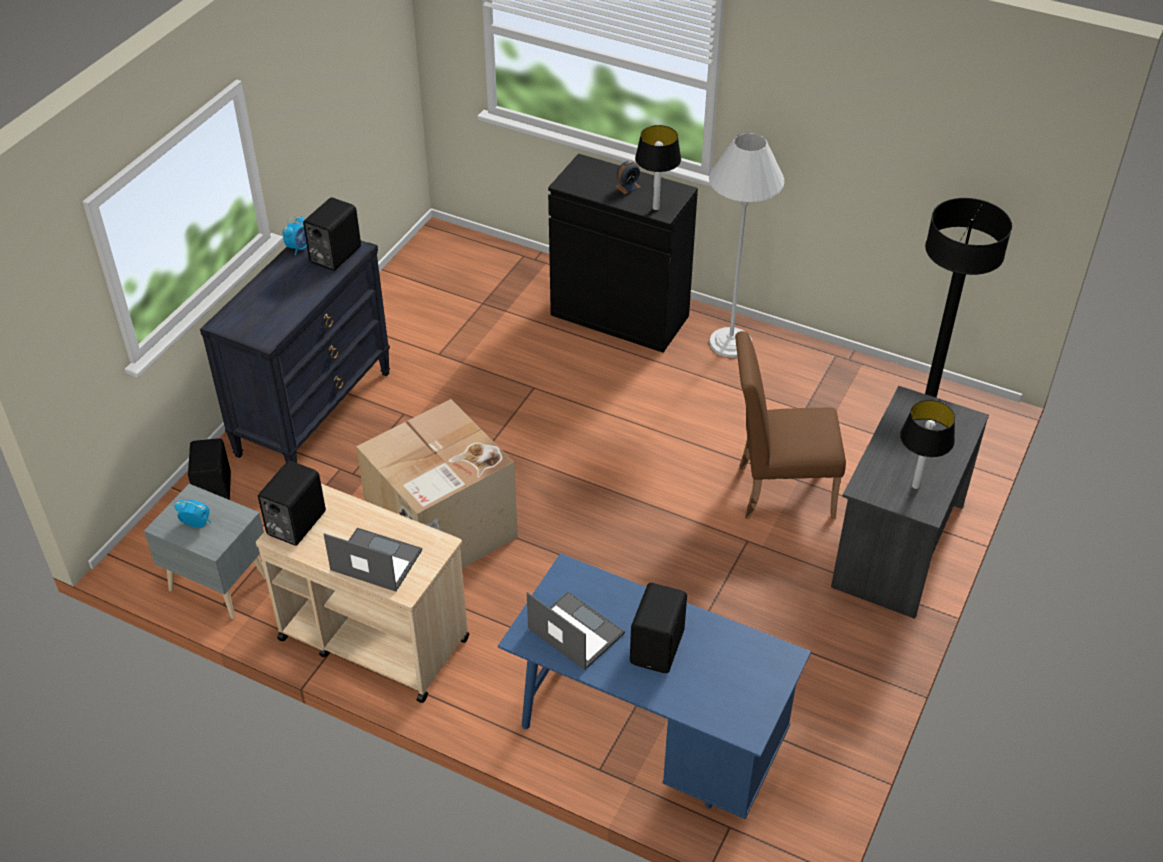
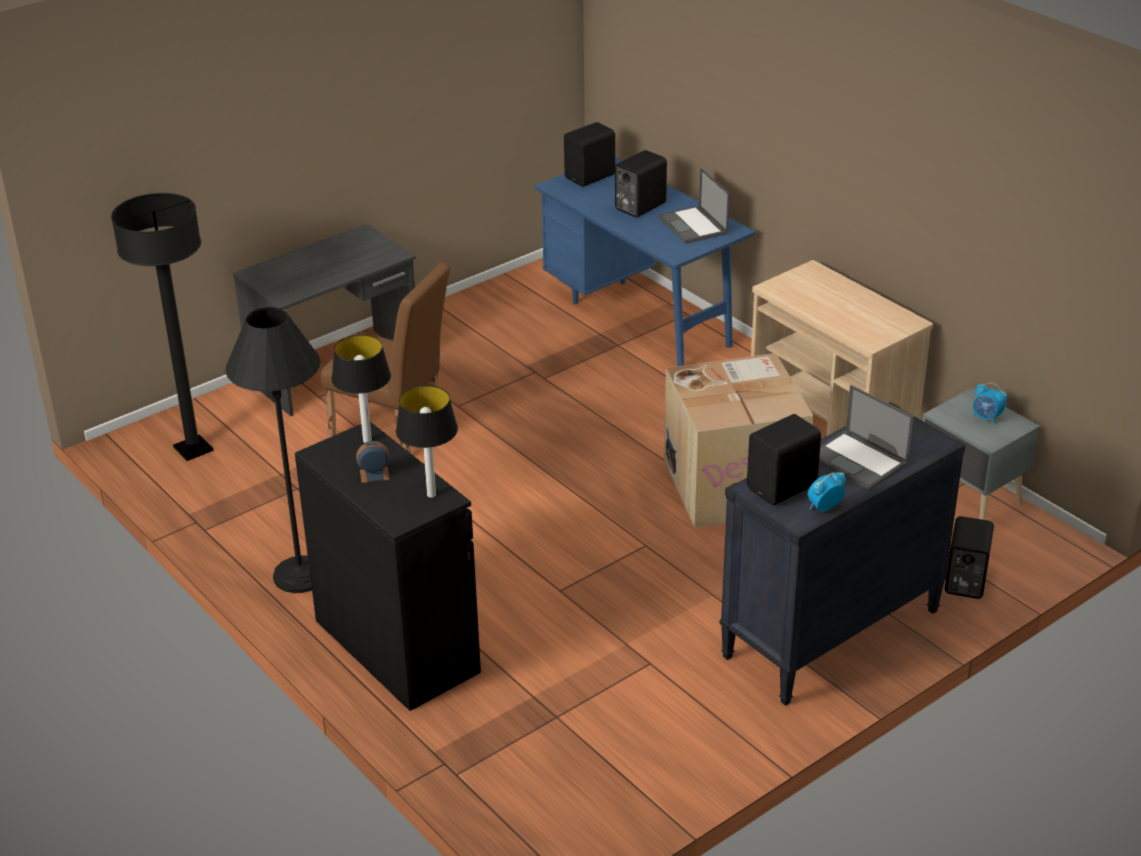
camera: 155 degrees left, 10 degrees down
black speaker [258,461,326,546] -> black speaker moved to [564,122,615,187]
laptop [324,528,422,592] -> laptop moved to [819,385,914,490]
white floor lamp [709,132,784,358] -> black floor lamp [225,307,320,593]
table lamp [900,400,955,489] -> table lamp moved to [396,385,458,498]

